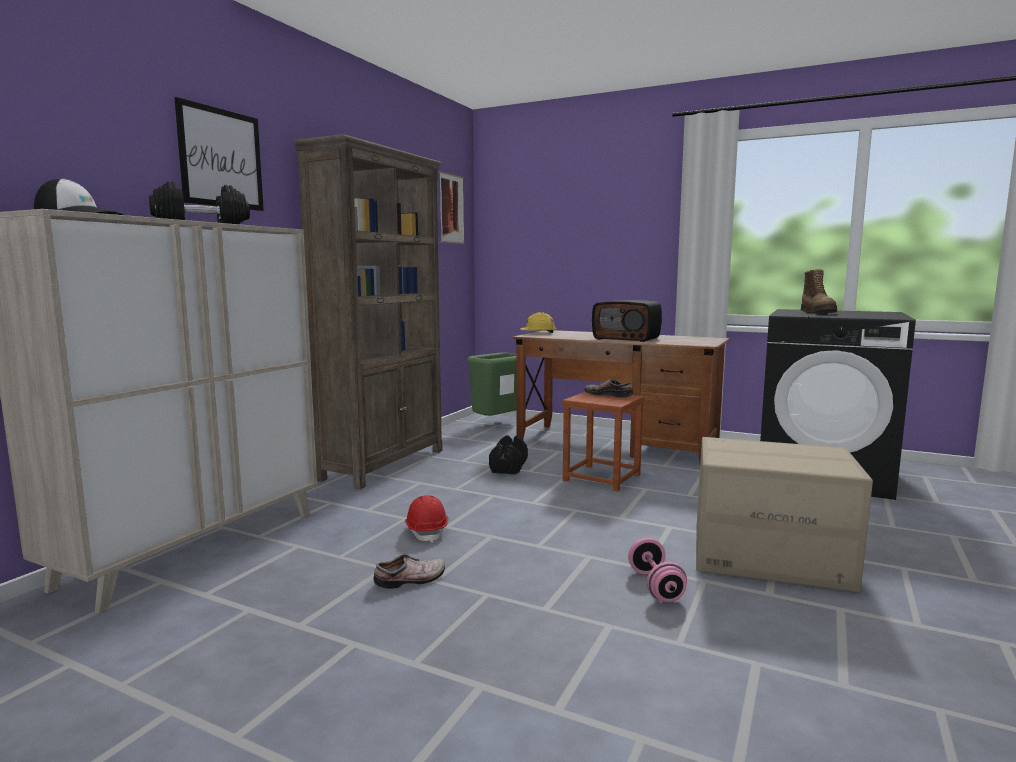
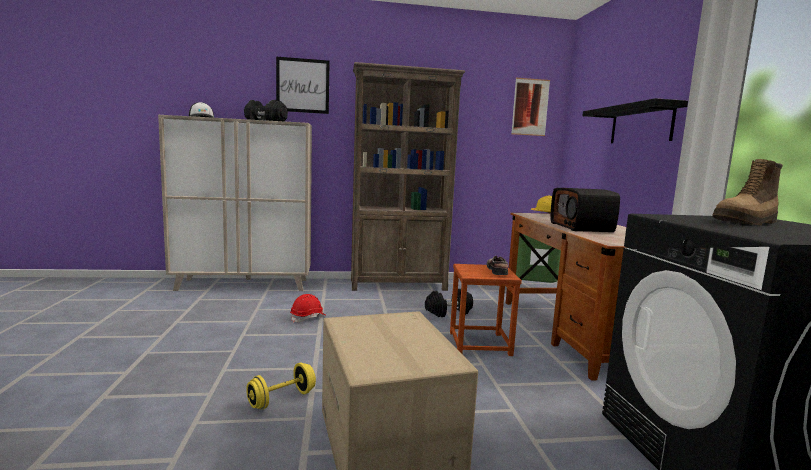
camera: 55 degrees right, 0 degrees up
shoe [374,554,445,589] -> none
pink dumbbell [628,538,687,602] -> yellow dumbbell [246,363,316,409]
none -> black shelf [583,98,688,143]

